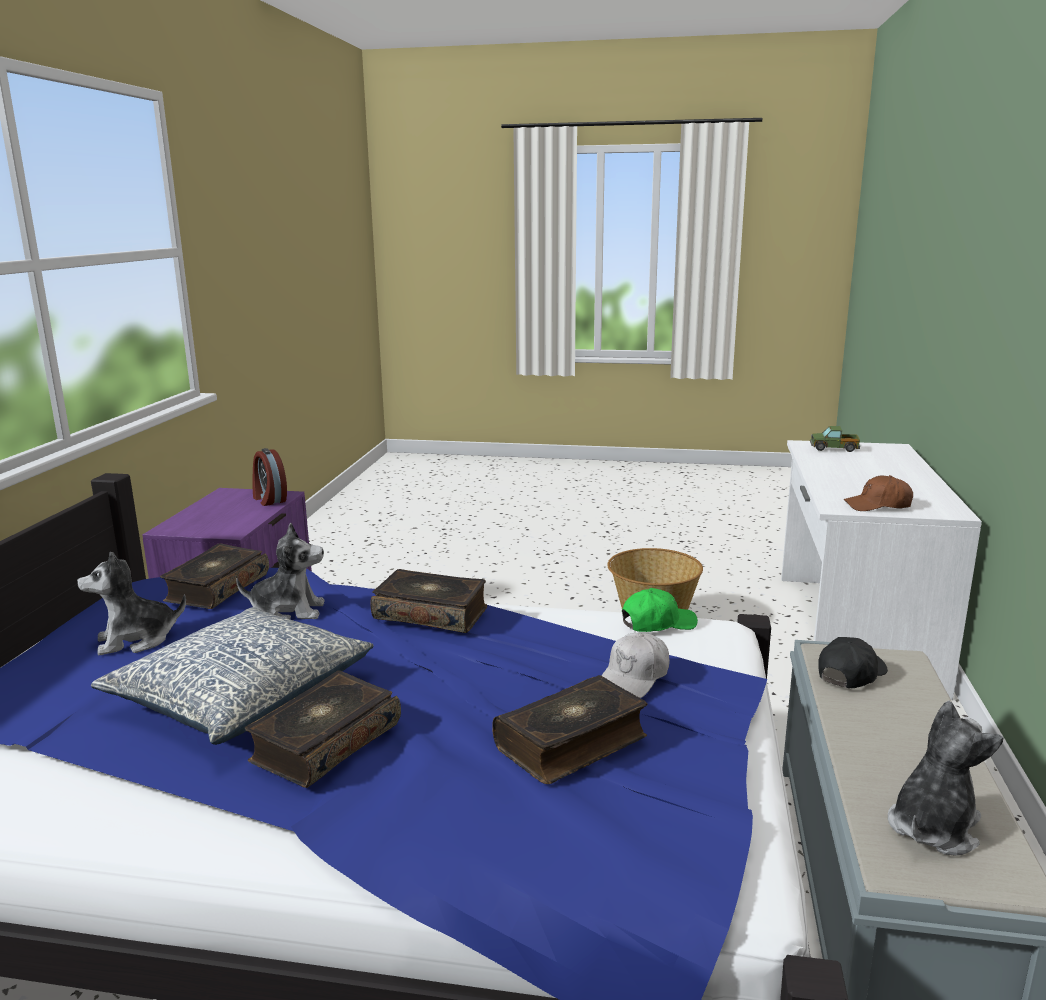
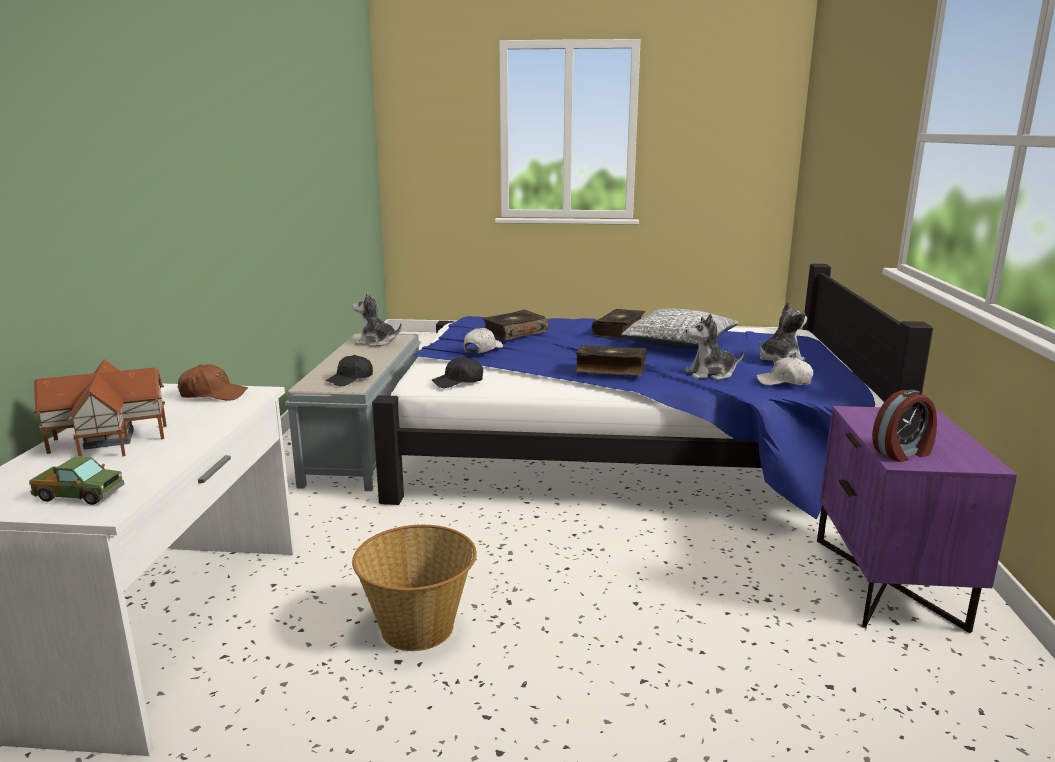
camera: 175 degrees right, 0 degrees up
book [160,543,269,609] -> white cap [756,357,813,385]
alarm clock [253,448,287,506] -> alarm clock turned 105 degrees clockwise [872,390,937,462]
green cap [622,588,698,632] -> black cap [432,357,483,388]
plush toy [888,701,1003,856] -> plush toy turned 60 degrees clockwise [353,292,402,347]
none -> toy house [33,359,167,456]

